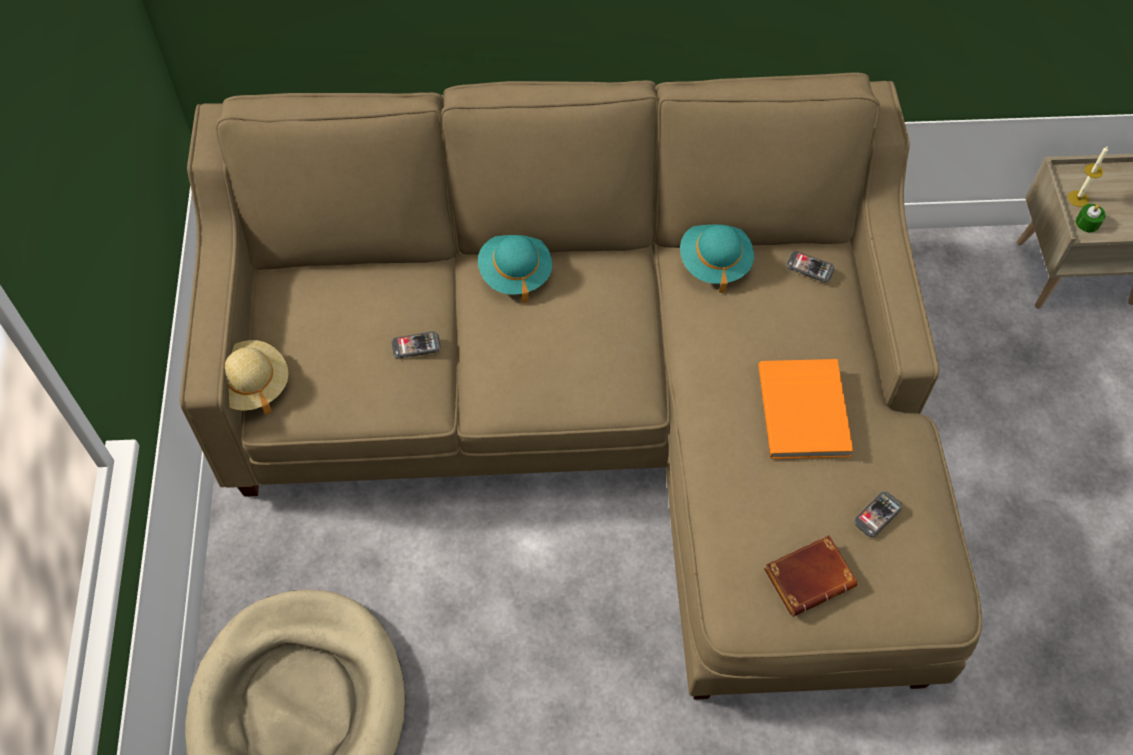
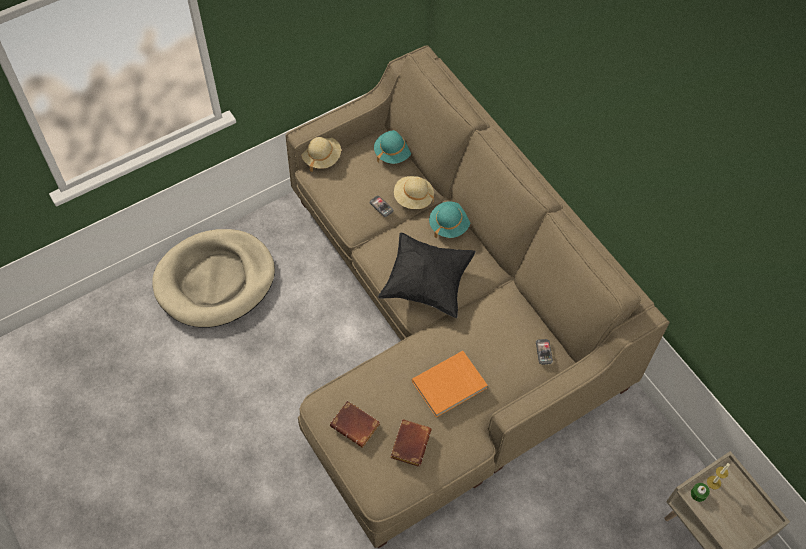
camera: 60 degrees right, 0 degrees up
turquoise hat [680,224,754,293] -> turquoise hat moved to [374,130,411,164]
phone [854,491,902,537] -> brown book [390,419,432,467]
none -> black pillow [378,233,476,318]
none -> beige hat [394,176,434,209]

